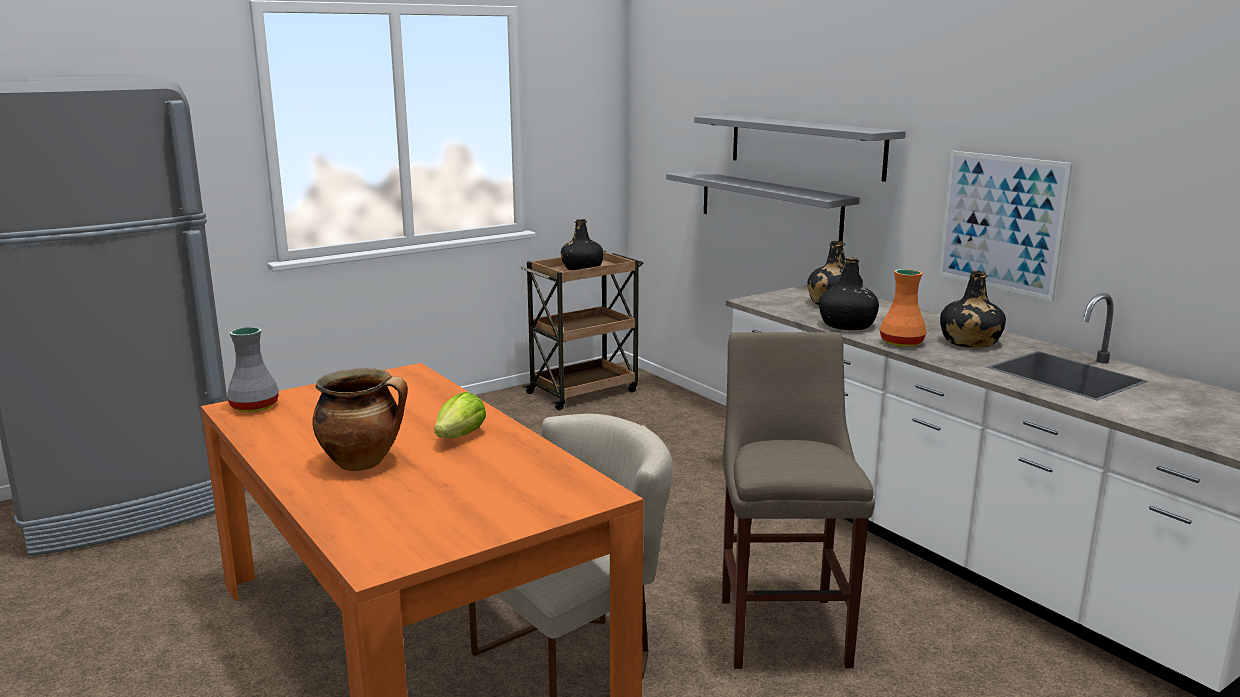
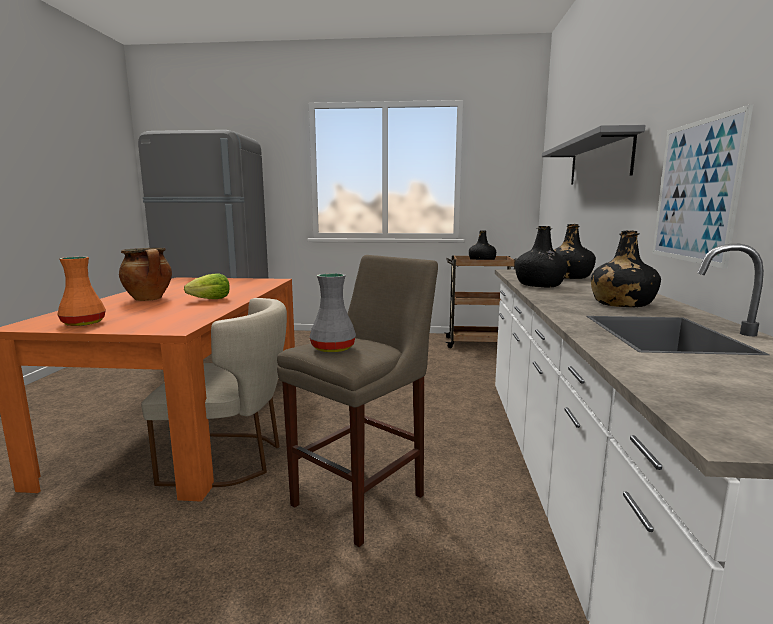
camera: 40 degrees right, 5 degrees down
grey vase [227,327,279,412] -> grey vase moved to [310,273,356,352]
grey shelf [666,171,860,241] -> none
orange vase [880,269,927,347] -> orange vase moved to [57,257,106,326]

